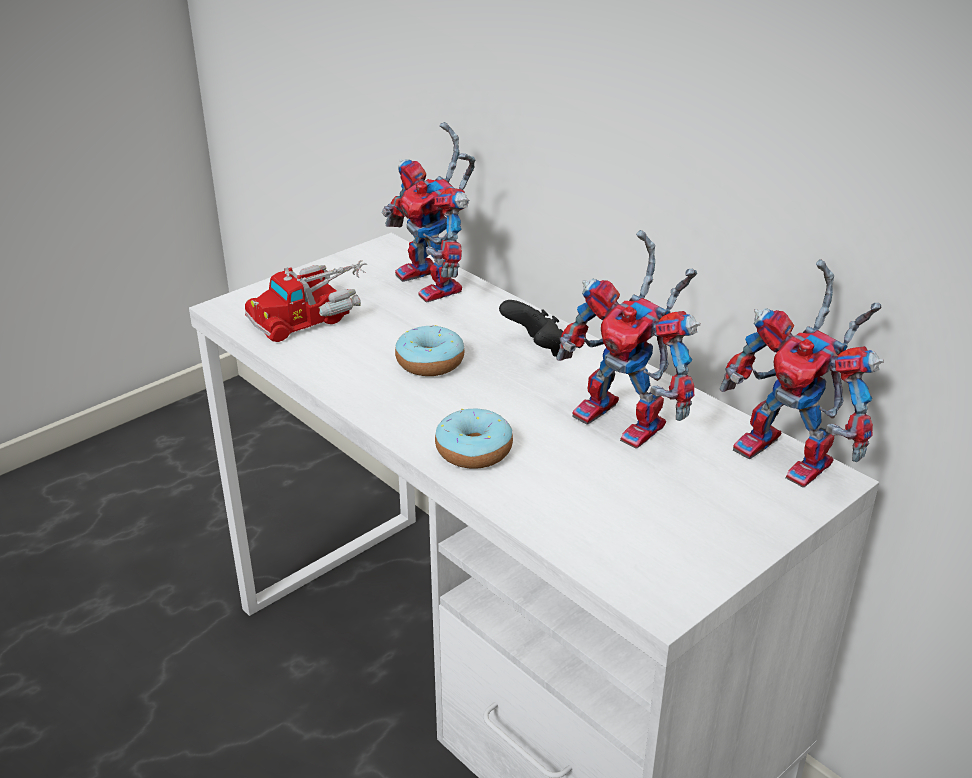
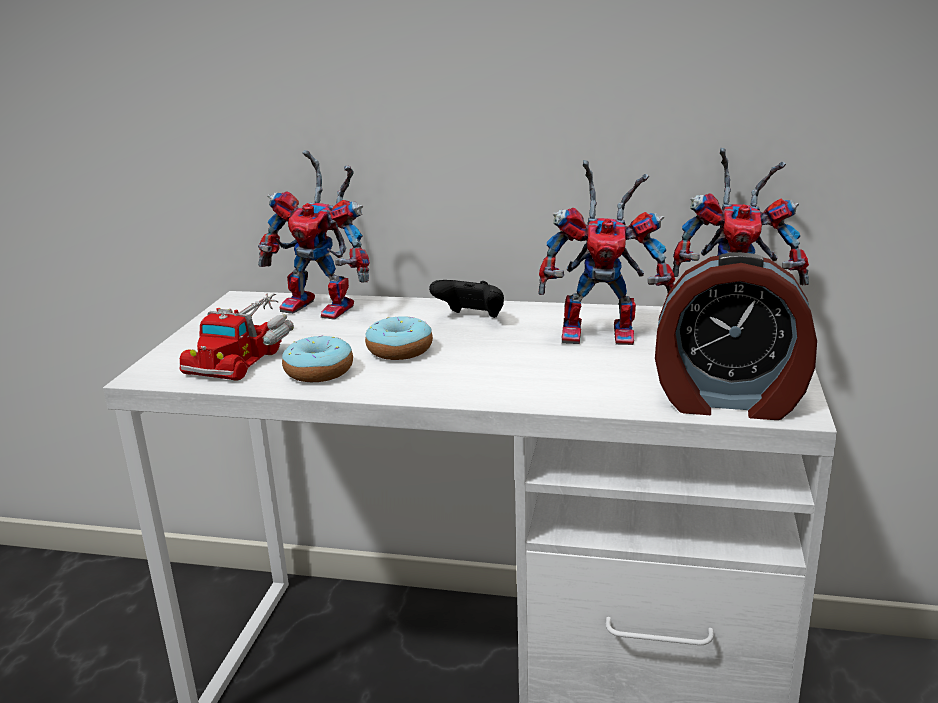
camera: 35 degrees left, 10 degrees down
donut [435,409,513,469] -> donut moved to [282,335,353,382]
none -> alarm clock [655,252,817,420]

